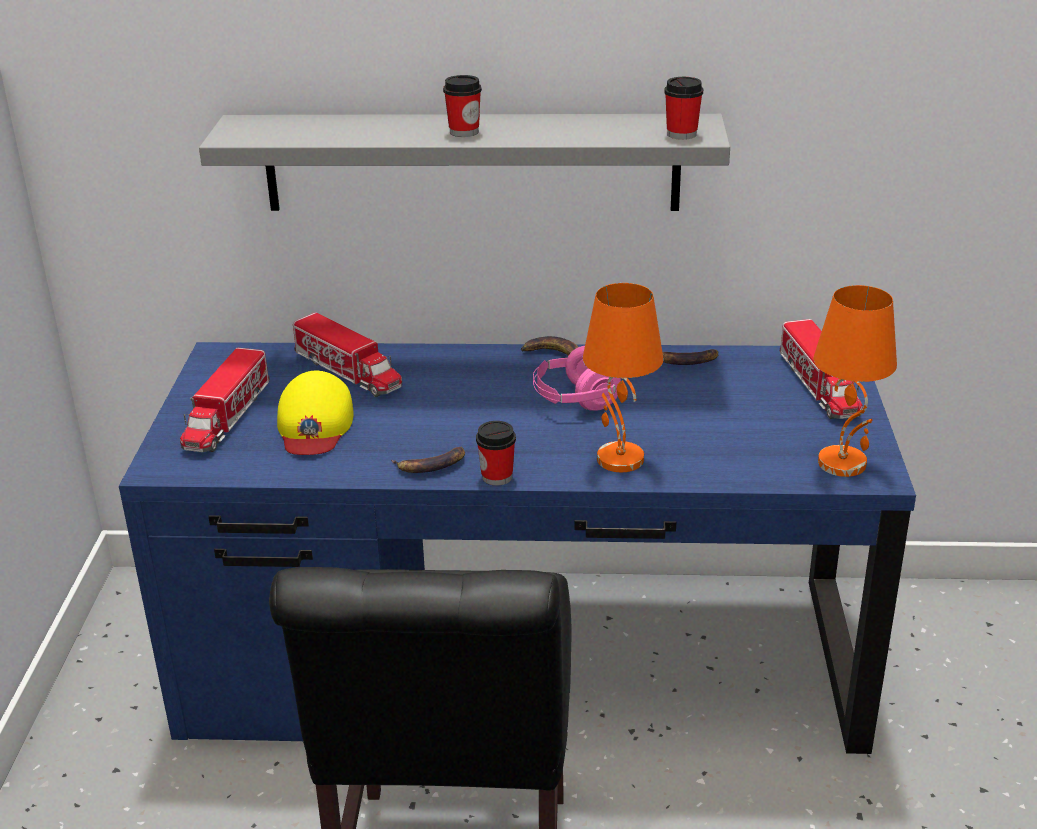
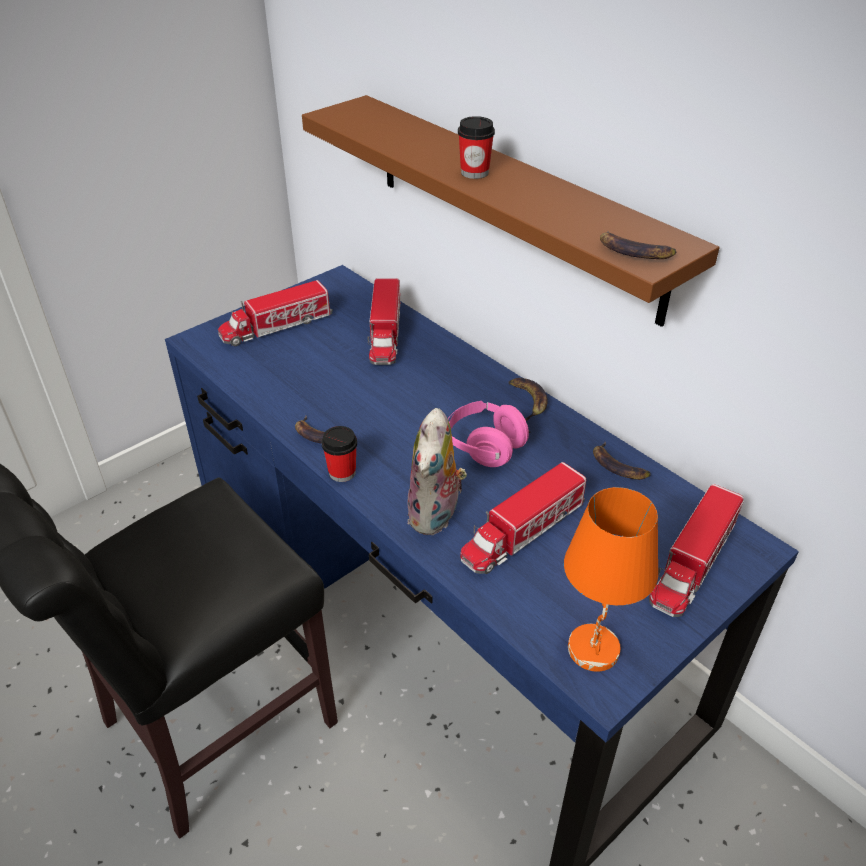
camera: 45 degrees right, 10 degrees up
grey shelf [199,114,730,211] -> brown shelf [302,95,720,327]
yellow cap [277,371,354,455] -> none
orange table lamp [583,283,663,472] -> plush toy [407,408,467,535]
cup [664,77,703,140] -> banana [600,231,676,259]
none -> toy truck [460,462,586,574]

